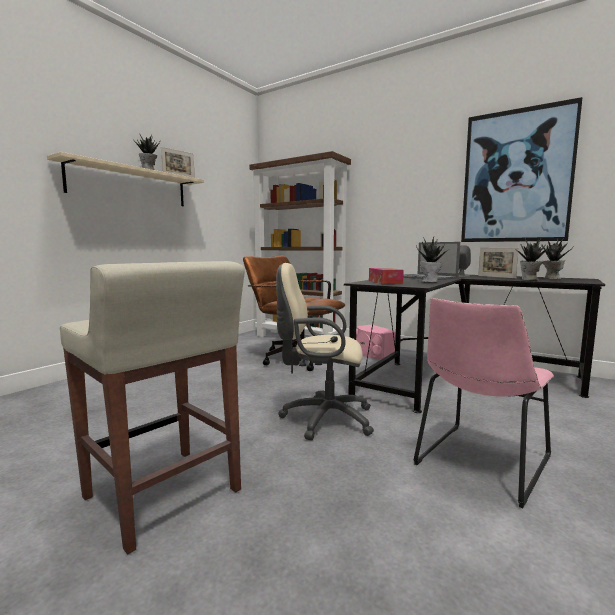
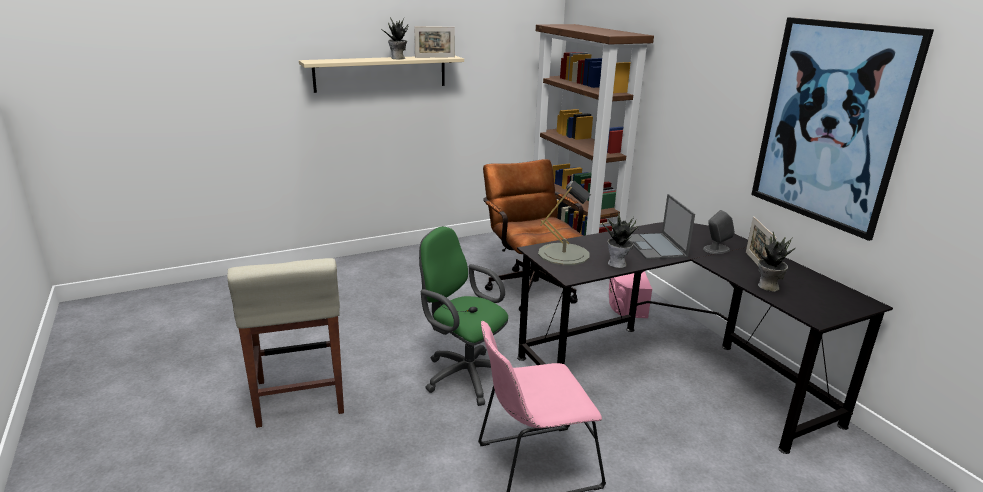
camera: 30 degrees right, 15 degrees up
beige office chair [276,263,374,441] -> green office chair [419,226,508,406]
tissue box [369,268,404,284] -> grey table lamp [538,181,591,265]
potted plant [542,238,574,279] -> none

